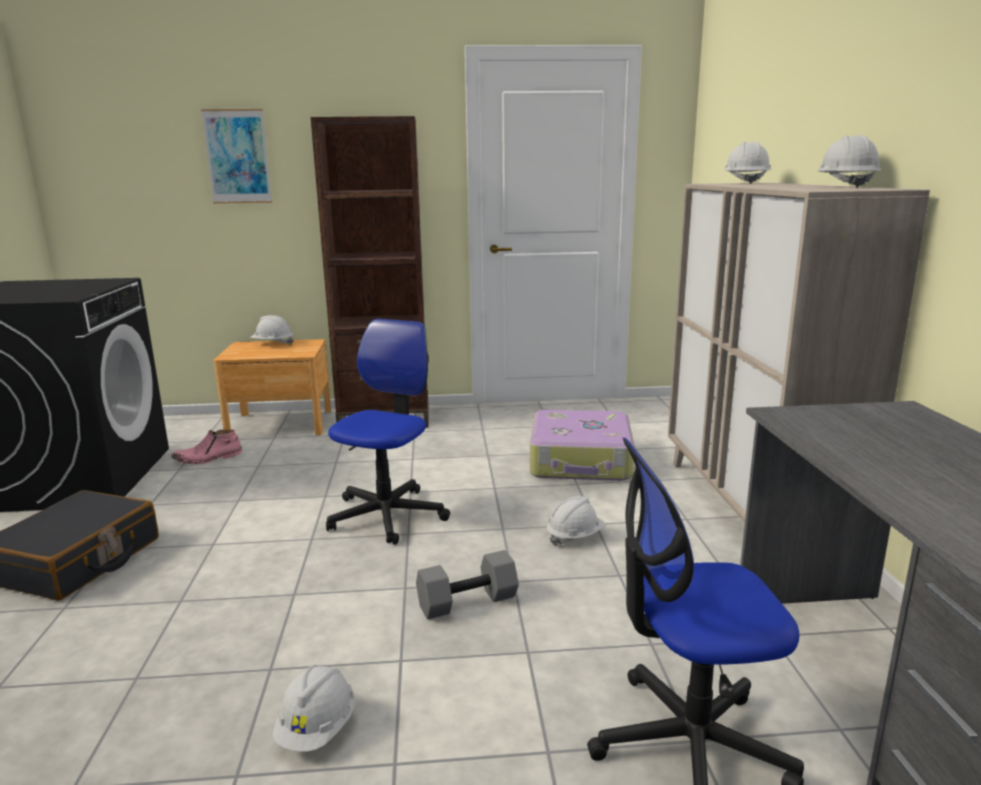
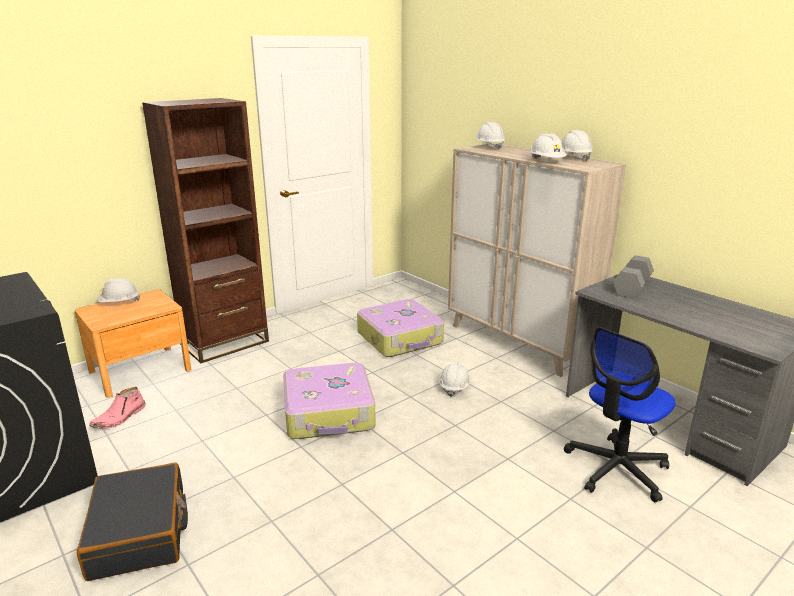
camera: 35 degrees left, 5 degrees up
picture [201,109,272,204] -> none
white hard hat [272,665,355,752] -> white hard hat moved to [530,133,567,159]
office chair [326,319,450,545] -> suitcase [283,363,376,439]
grey dumbbell [416,550,519,620] -> grey dumbbell moved to [613,255,654,298]

